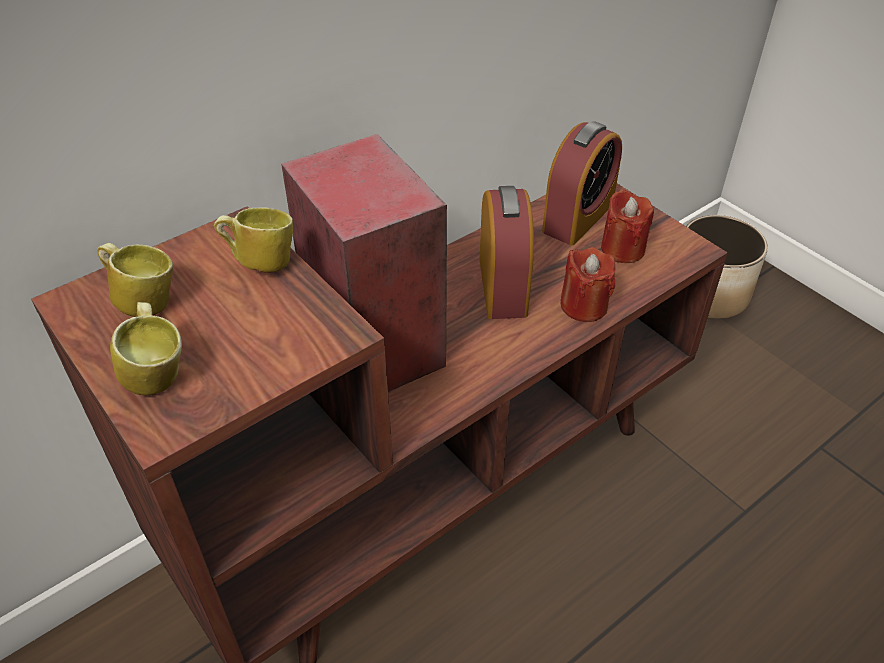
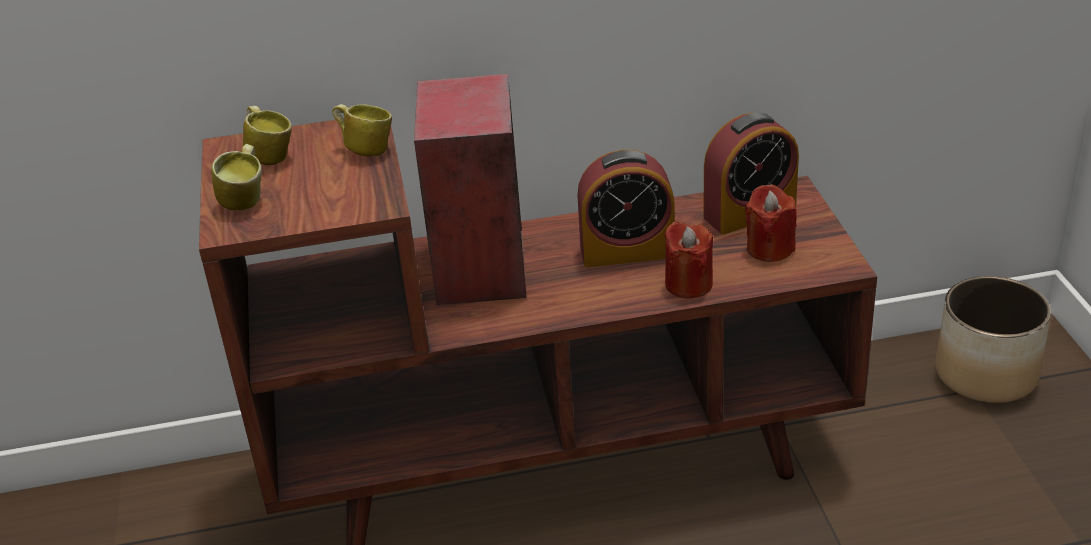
camera: 30 degrees right, 10 degrees down
alarm clock [479,186,534,319] -> alarm clock turned 60 degrees clockwise [577,150,675,268]

